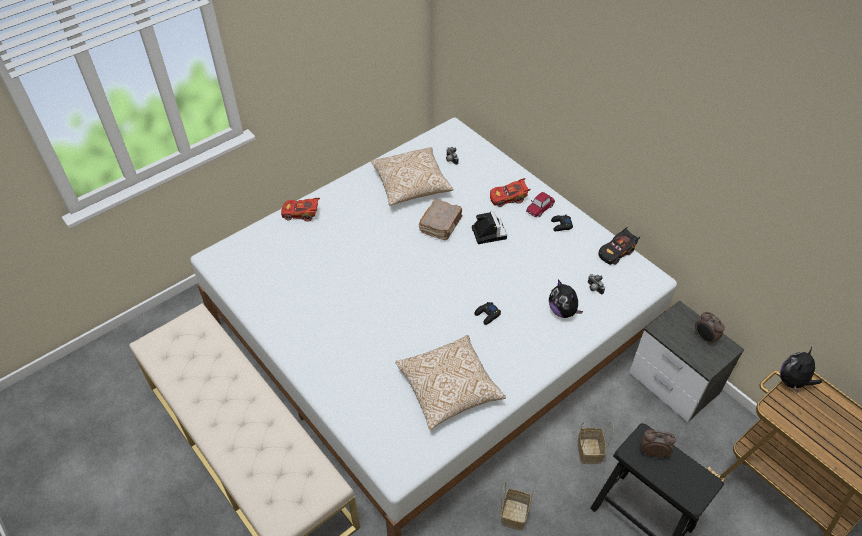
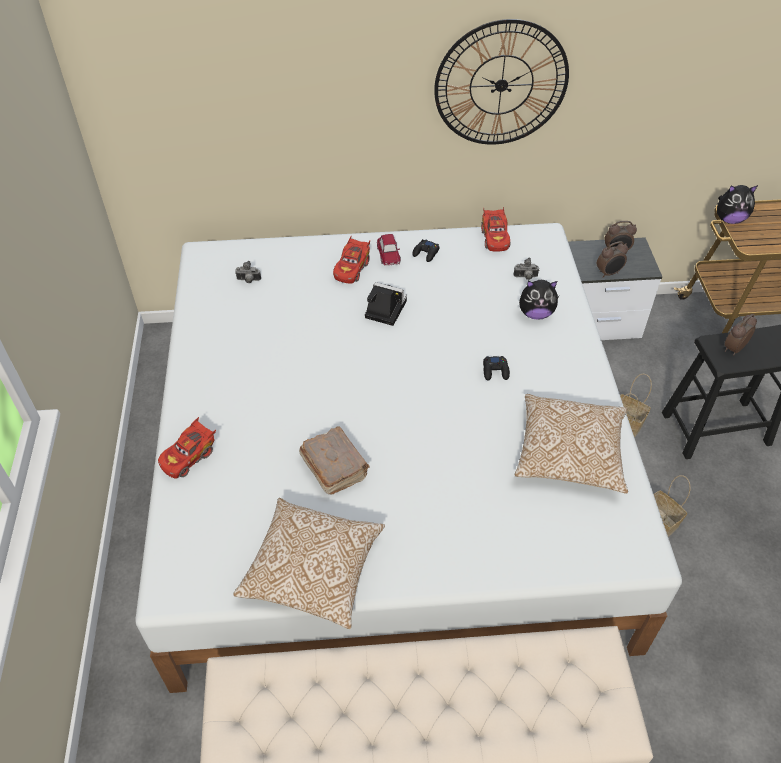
camera: 55 degrees left, 0 degrees up
pillow [371,147,454,206] -> pillow moved to [233,498,385,629]
brown book [419,199,462,240] -> brown book moved to [299,427,370,495]
black toy car [599,227,641,265] -> red toy car [481,207,510,252]
plush toy [780,347,822,394] -> plush toy turned 75 degrees counterclockwise [717,185,758,224]
none -> wall clock [434,19,569,145]
none -> alarm clock [596,241,628,278]

